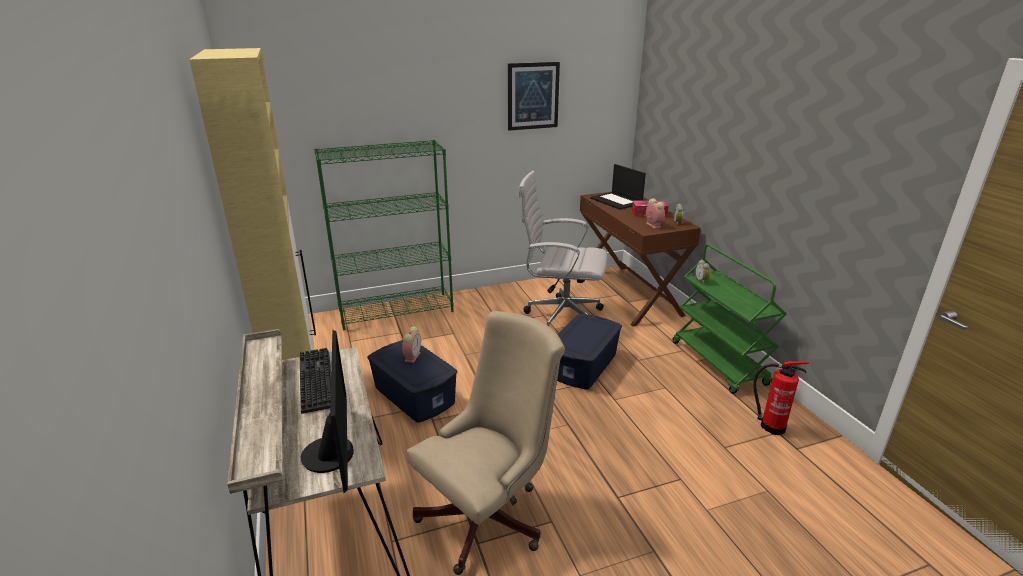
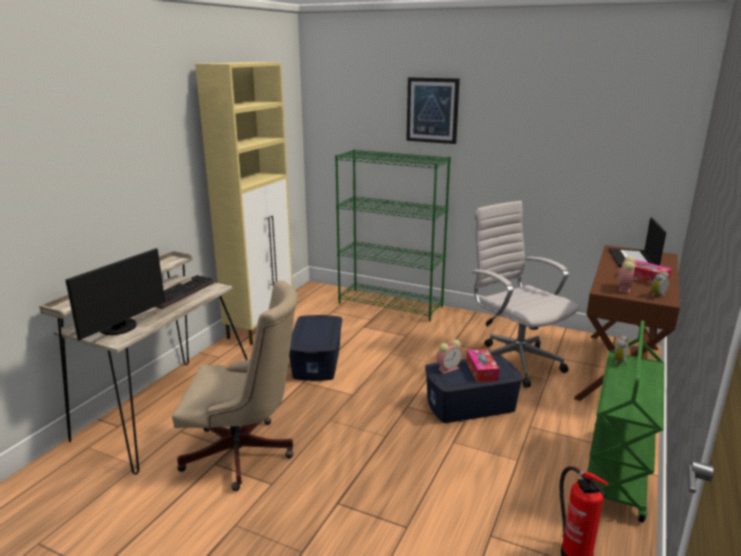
camera: 45 degrees right, 5 degrees down
alarm clock [402,326,421,363] -> alarm clock moved to [436,340,462,374]
picture [508,62,560,131] -> picture moved to [406,77,460,144]
none -> tissue box [466,349,499,382]

